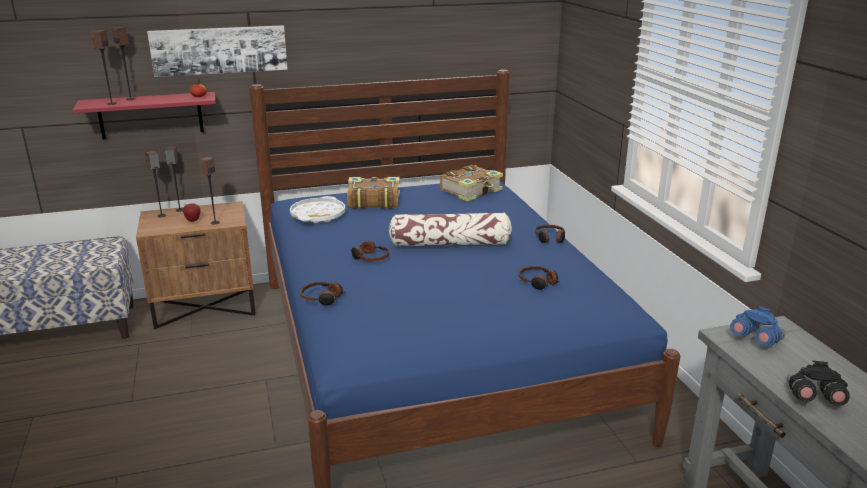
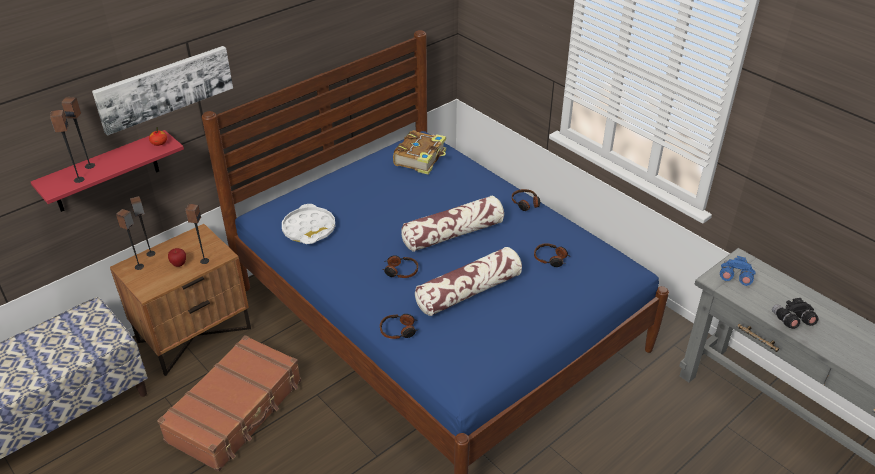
camera: 25 degrees left, 15 degrees up
book [347,177,400,209] -> none
none -> brown suitcase [157,335,301,472]
none -> pillow [415,247,522,316]

